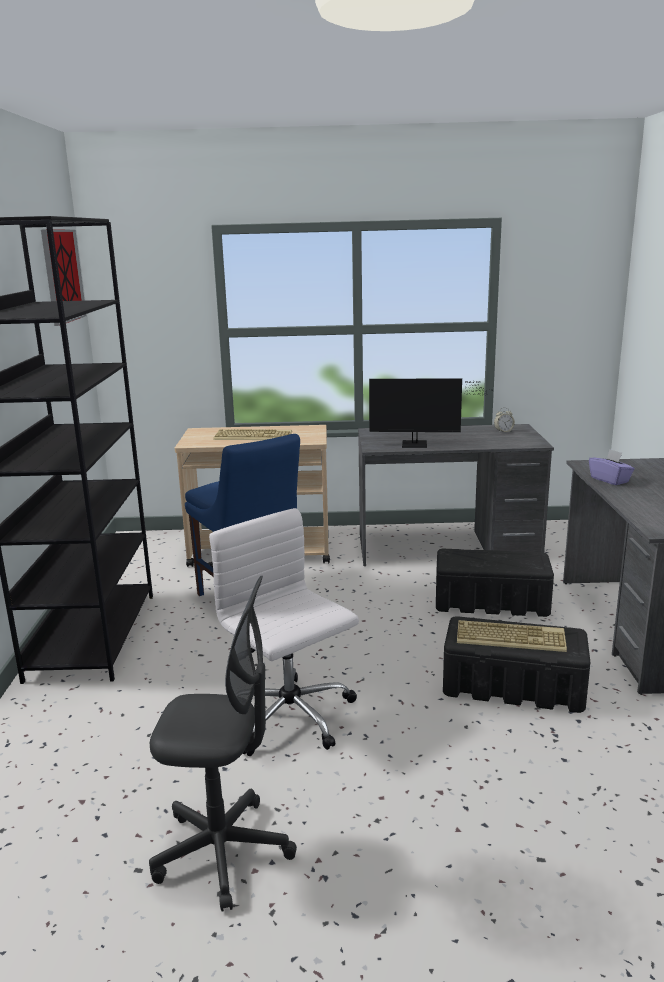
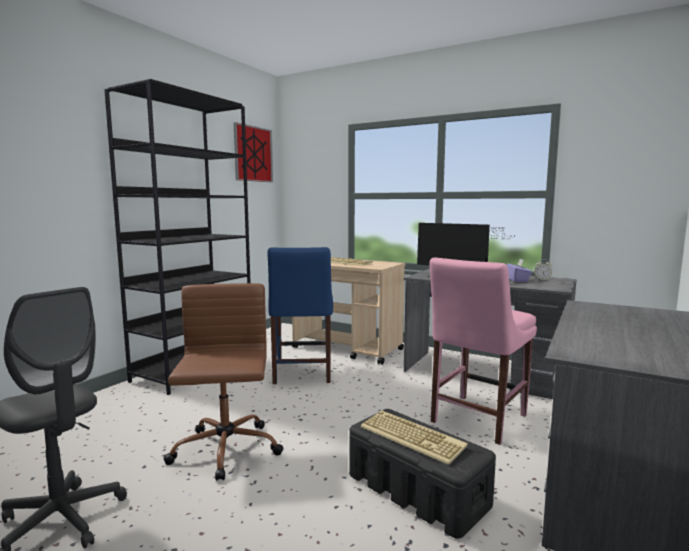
camera: 30 degrees right, 10 degrees down
white office chair [209,508,359,756] -> brown office chair [163,283,283,481]
black storage box [436,549,554,617] -> pink chair [430,257,537,445]
purple tissue box [589,449,635,485] -> purple tissue box moved to [506,259,532,282]

